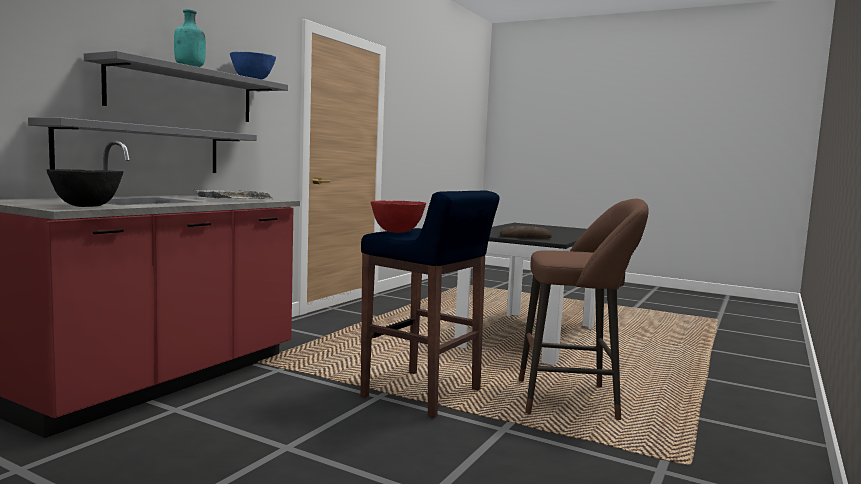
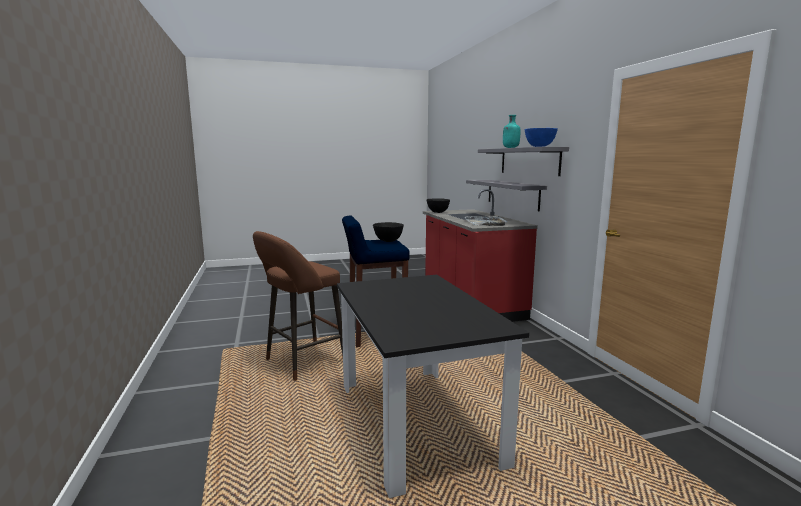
camera: 135 degrees right, 5 degrees up
red bowl [371,200,426,233] -> black bowl [373,222,404,242]
bread [500,225,552,239] -> none

